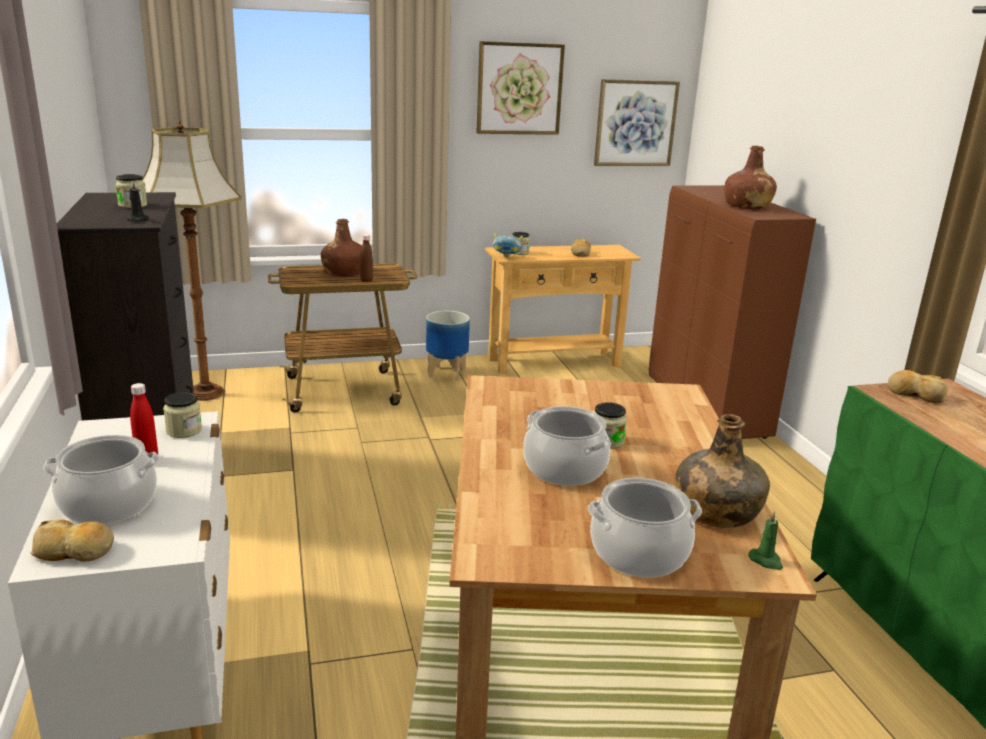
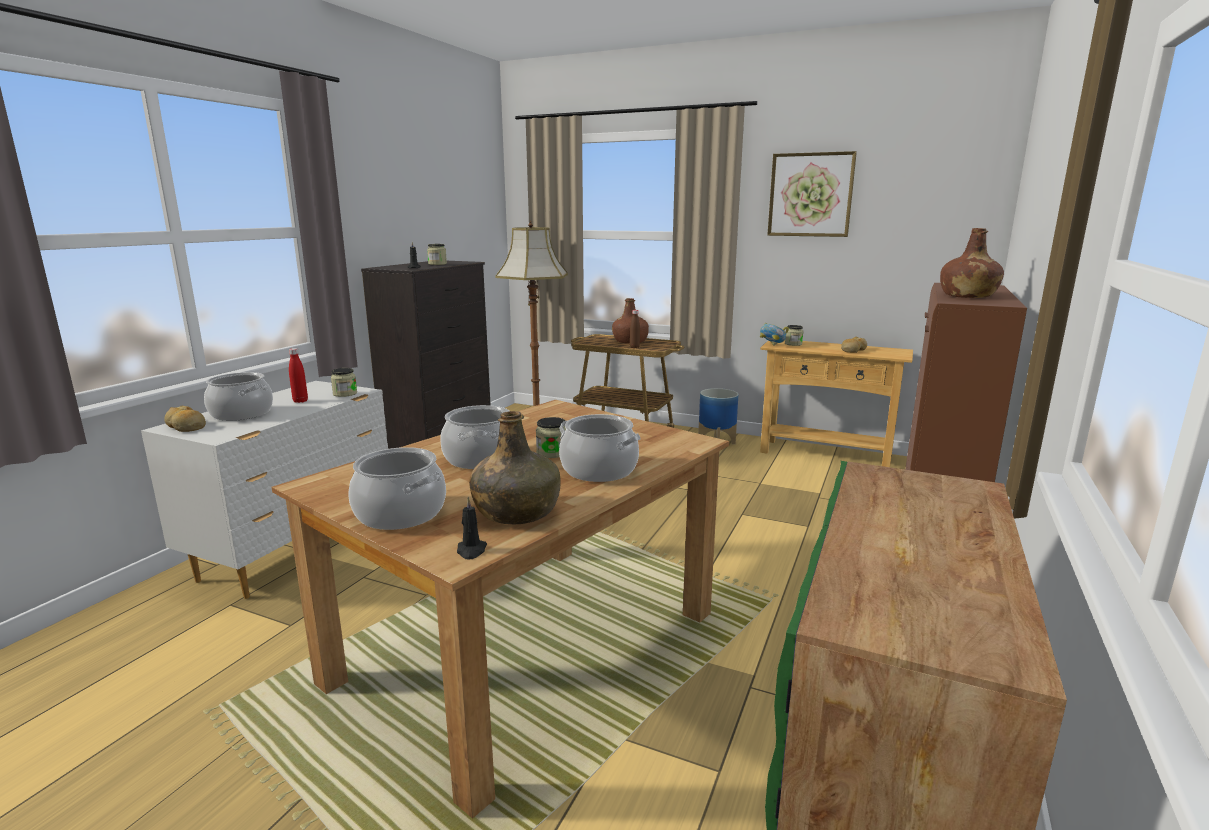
camera: 40 degrees right, 5 degrees down
picture [594,79,680,166] -> none
green candle [748,511,783,570] -> black candle [457,497,487,560]
bread [888,370,948,403] -> none
none -> cooking pot [559,414,641,482]

